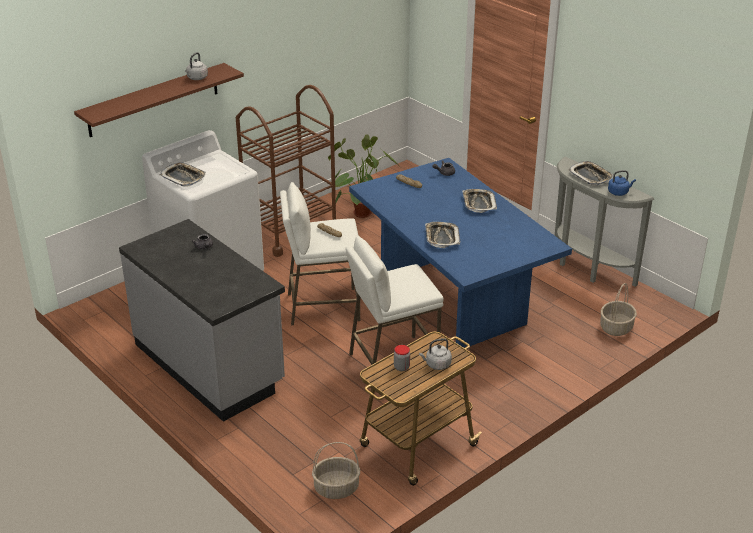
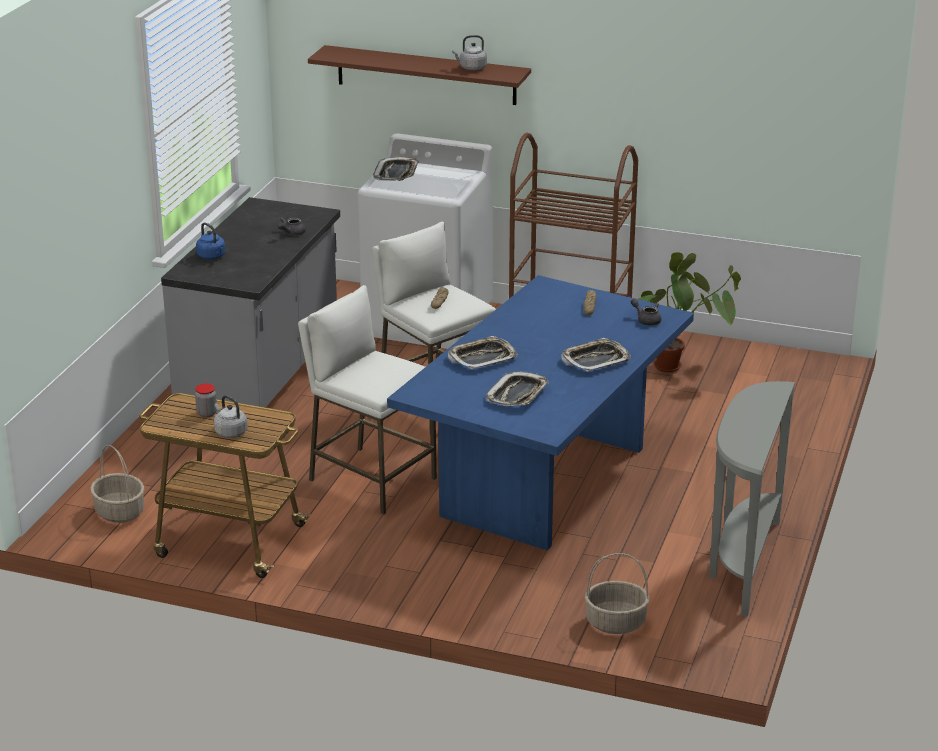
camera: 60 degrees right, 5 degrees down
tray [568,161,613,185] -> tray moved to [486,371,549,406]
blue kettle [608,170,636,196] -> blue kettle moved to [196,223,225,259]

